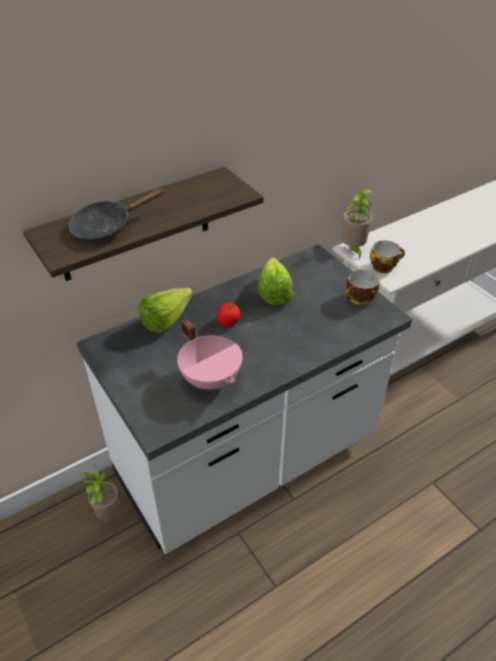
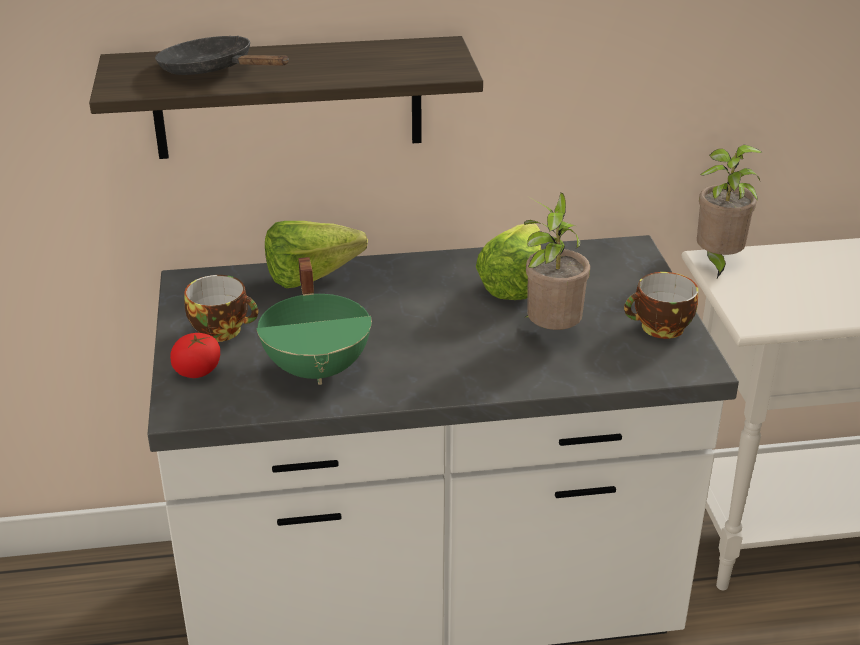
camera: 25 degrees right, 10 degrees down
black frying pan [69,188,166,242] -> black frying pan turned 45 degrees clockwise [155,36,289,75]
potted plant [80,465,121,521] -> potted plant moved to [524,193,590,330]
pink cooking pot [177,319,242,390] -> green cooking pot [256,257,372,385]
tomato [217,303,241,327] -> tomato moved to [170,333,220,378]
cup [370,241,405,273] -> cup moved to [185,275,258,342]

